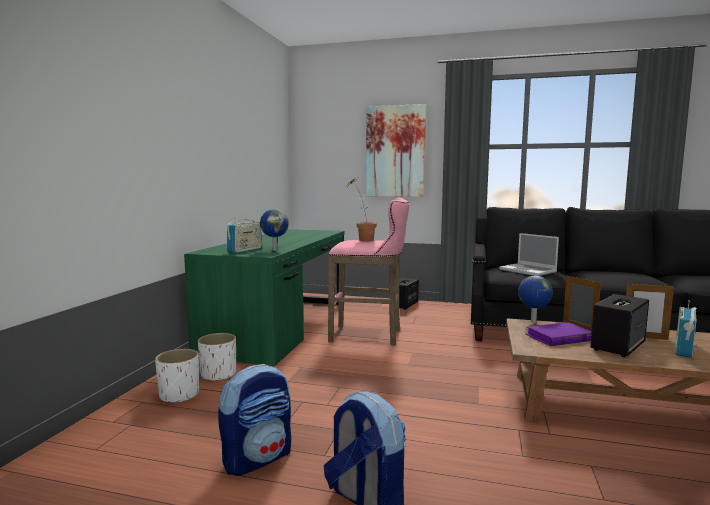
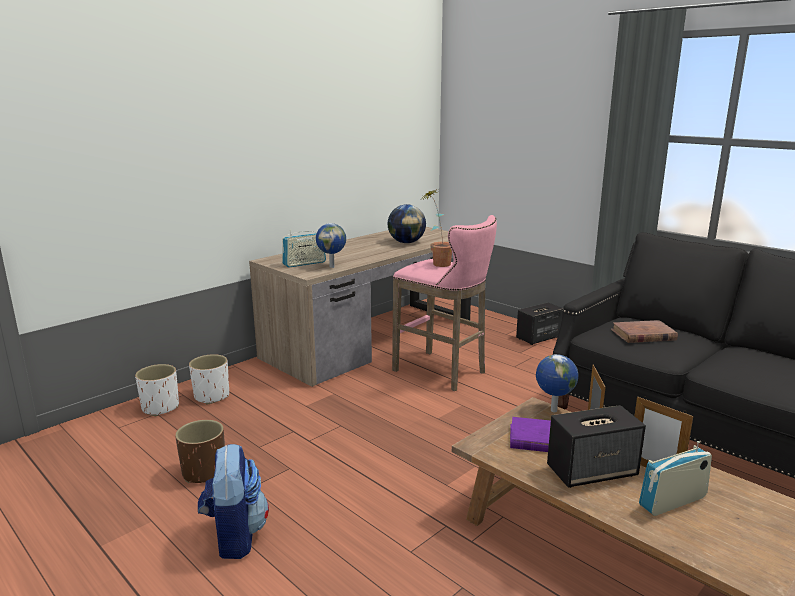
camera: 30 degrees right, 10 degrees up
green desk [184,229,344,367] -> brown desk [249,227,471,387]
white planter [198,333,236,381] -> white planter moved to [135,364,179,416]
backpack [218,364,291,476] -> brown planter [175,420,225,483]
picture [366,104,426,197] -> none
laptop [499,233,559,276] -> brown book [611,320,678,343]
none -> globe [388,204,426,243]

